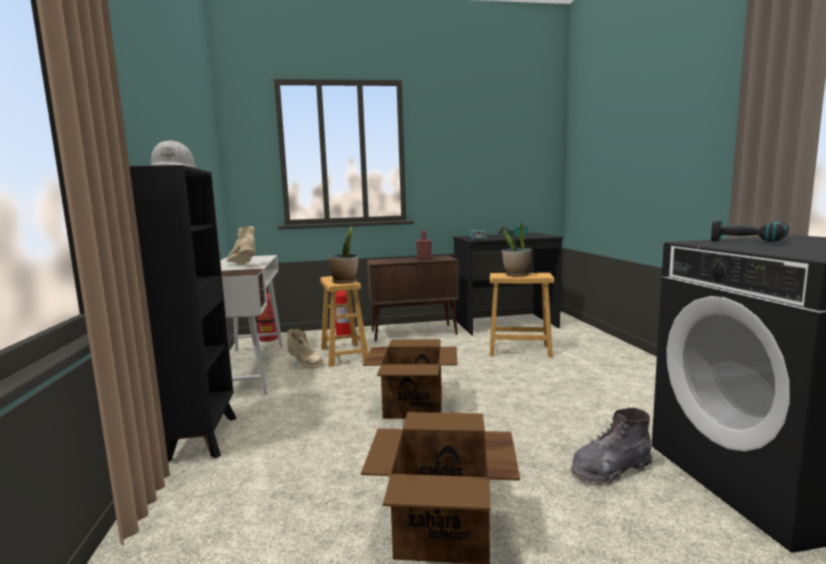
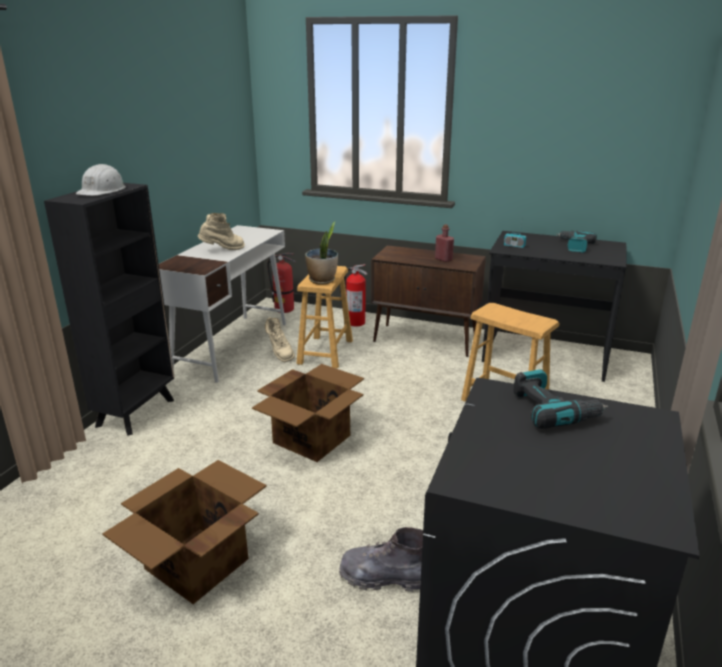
camera: 30 degrees right, 15 degrees up
beige boot [226,226,256,264] -> beige boot turned 75 degrees clockwise [198,213,245,250]
potted plant [502,223,531,276] -> none

